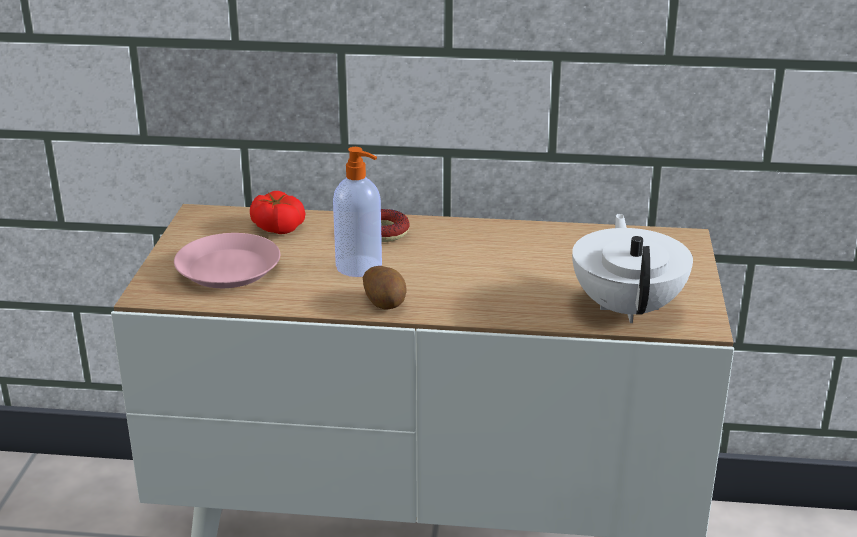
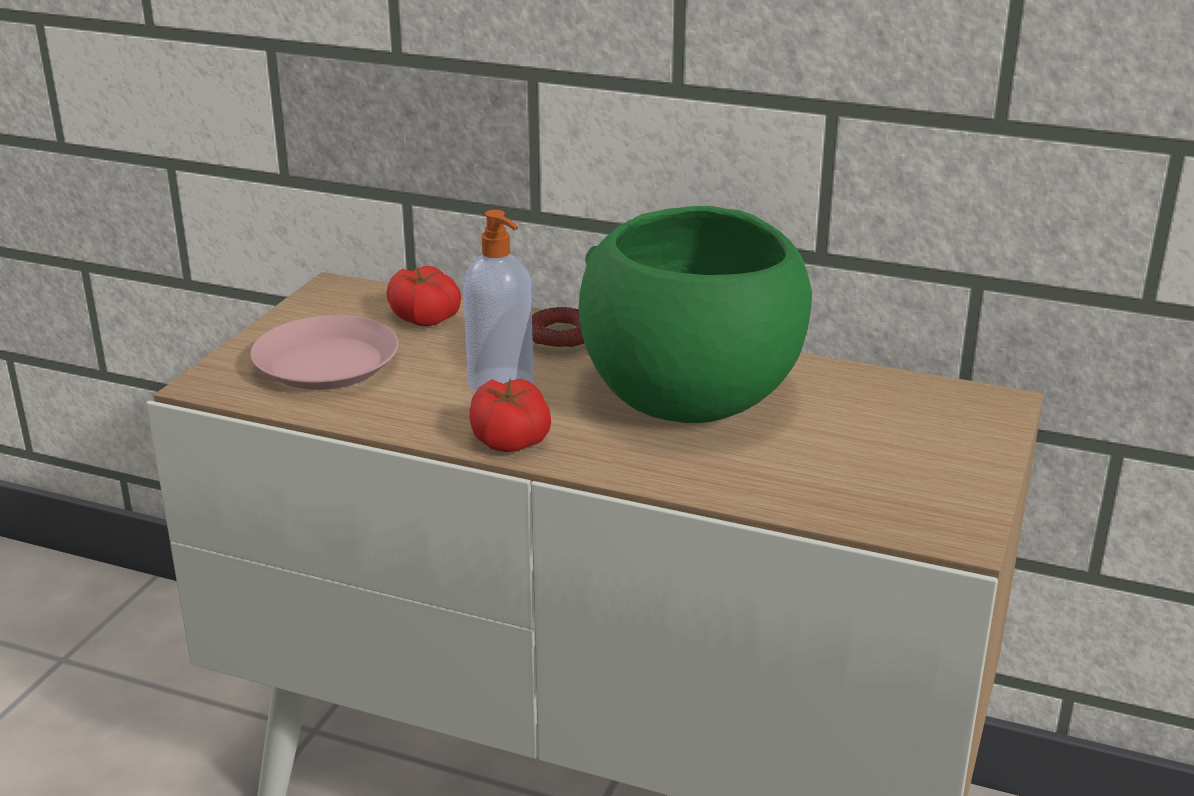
camera: 15 degrees right, 0 degrees up
potato [363,266,407,309] -> tomato [469,378,551,452]
white teapot [572,214,693,323] -> none
none -> green bowl [579,206,812,423]

